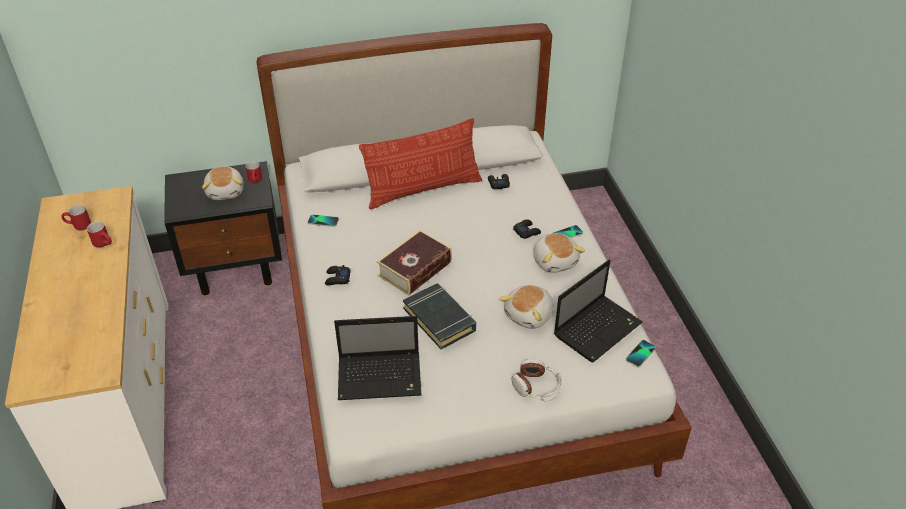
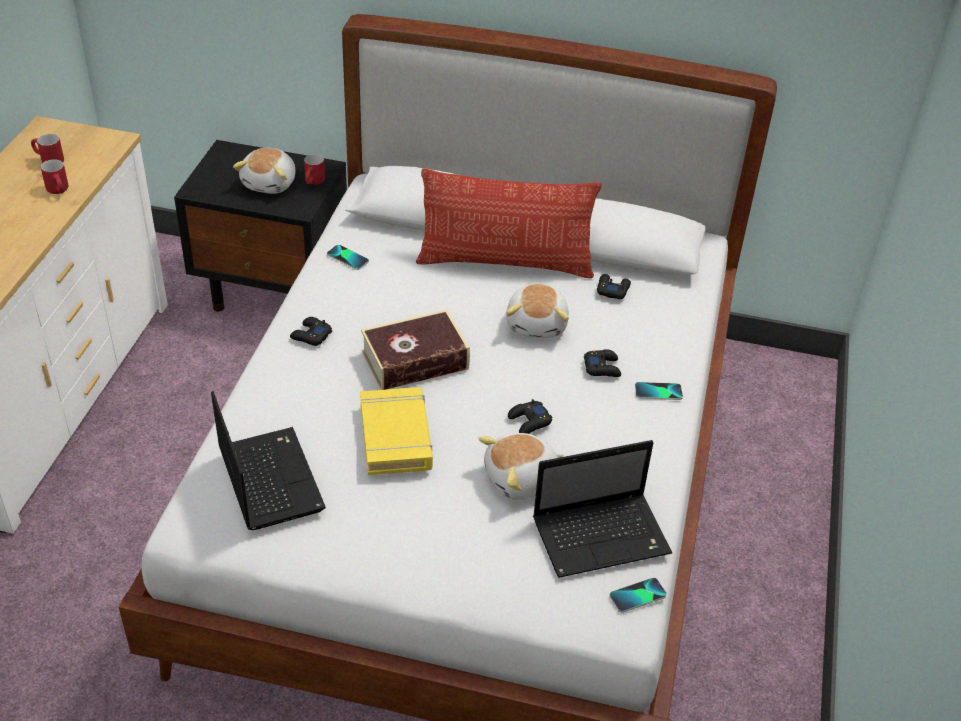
camera: 25 degrees right, 0 degrees up
laptop [334,316,422,400] -> laptop turned 135 degrees counterclockwise [211,391,326,530]
black book [403,283,476,349] -> yellow book [360,387,433,475]
headphones [512,359,562,401] -> none
plush toy [533,233,585,273] -> plush toy moved to [506,284,569,338]
none -> black game controller [508,399,552,434]

